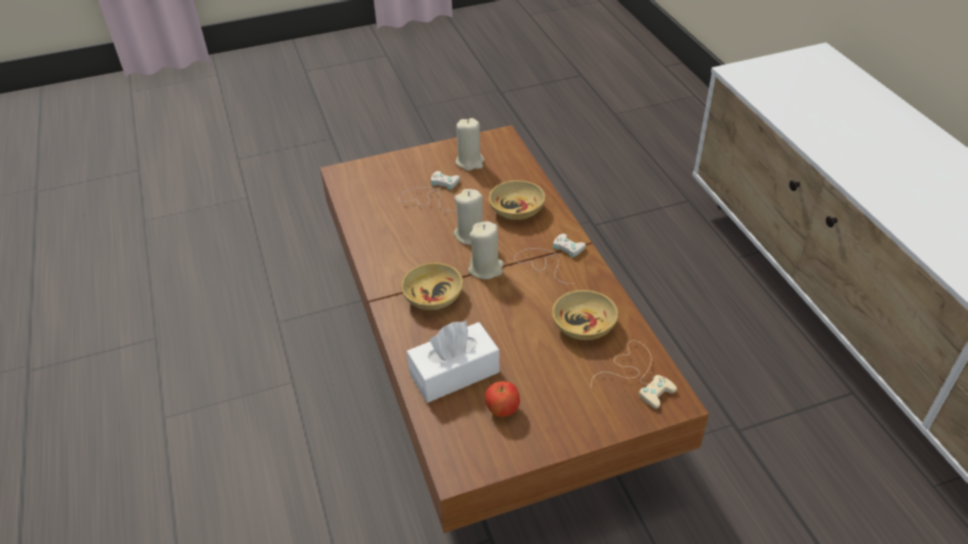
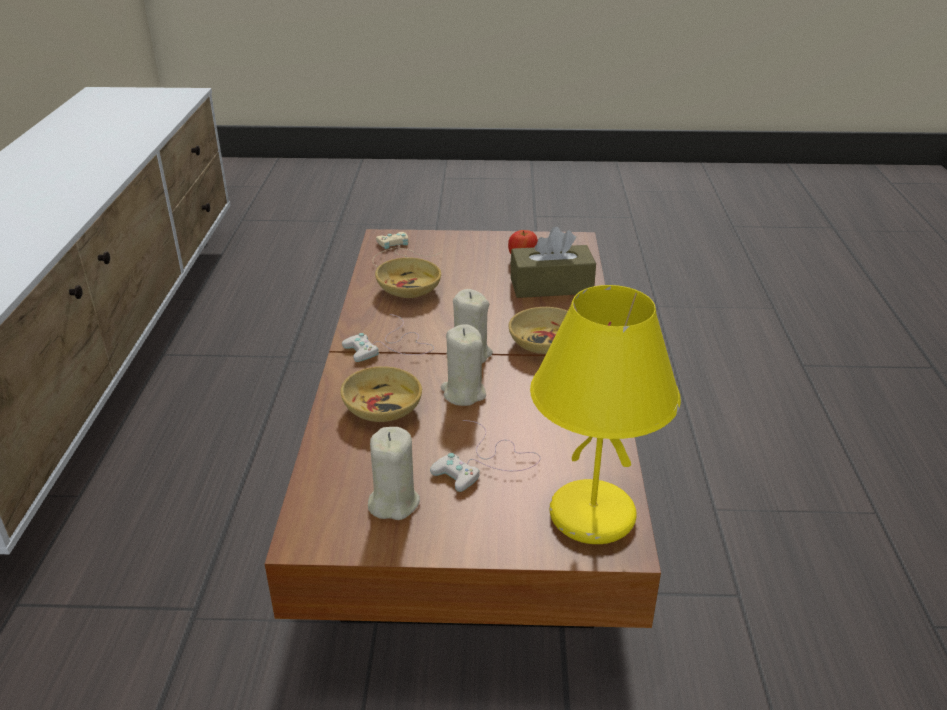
camera: 160 degrees left, 10 degrees down
white tissue box [407,321,500,403] -> brown tissue box [510,226,596,298]
none -> yellow table lamp [530,285,681,544]

